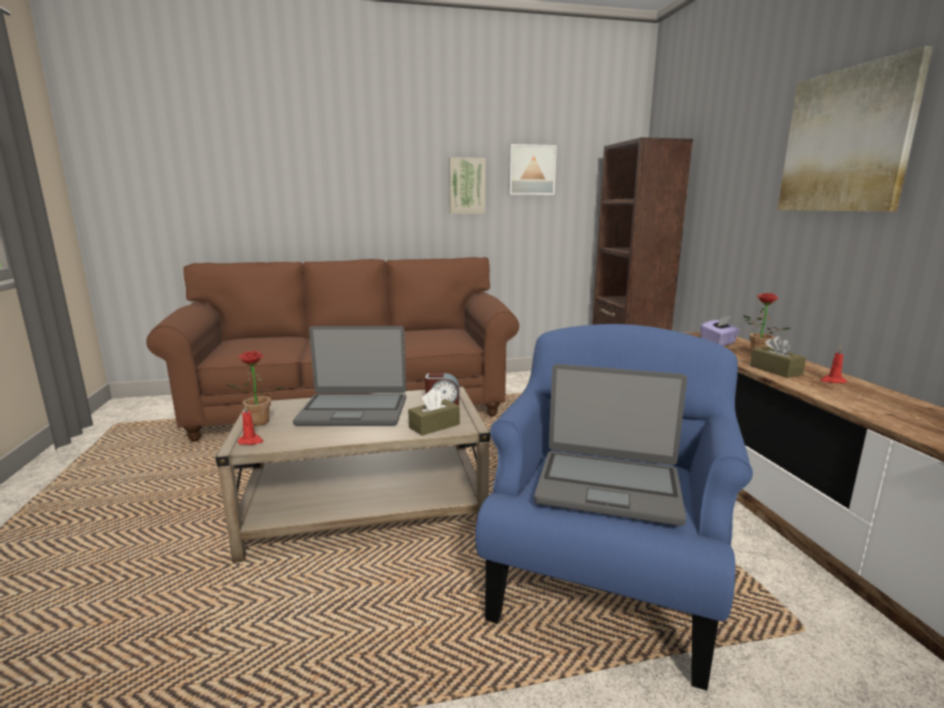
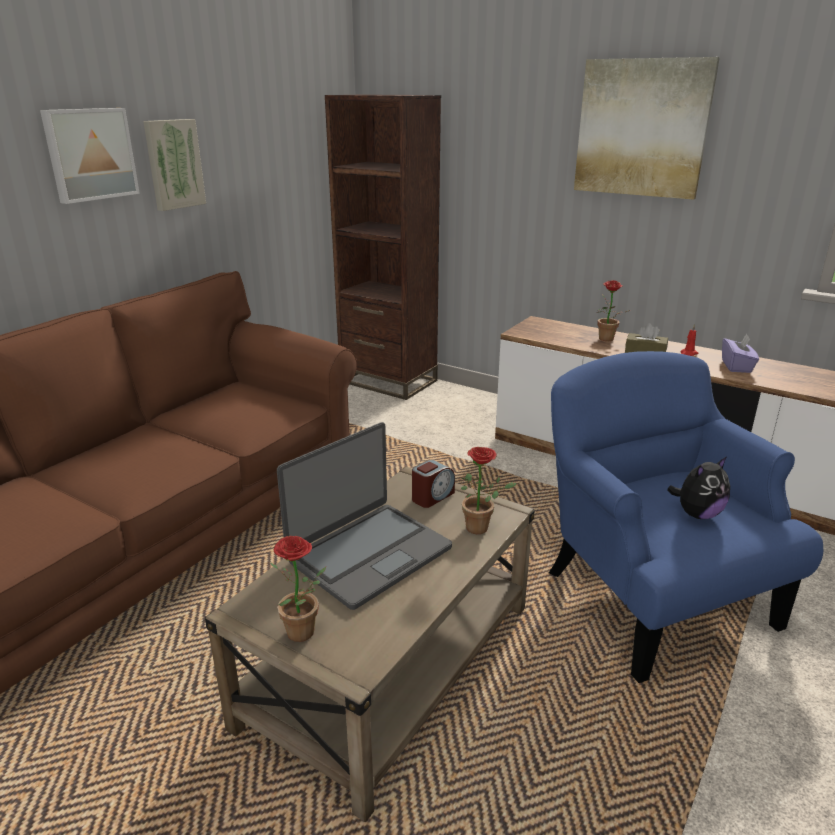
camera: 45 degrees left, 10 degrees up
red candle [238,404,263,445] -> none
brown tissue box [408,389,460,436] -> potted plant [461,447,517,534]
picture [508,144,557,195] -> picture moved to [40,108,140,204]
laptop [534,364,687,526] -> plush toy [667,456,730,519]
purple tissue box [700,316,740,346] -> purple tissue box moved to [722,334,759,373]

